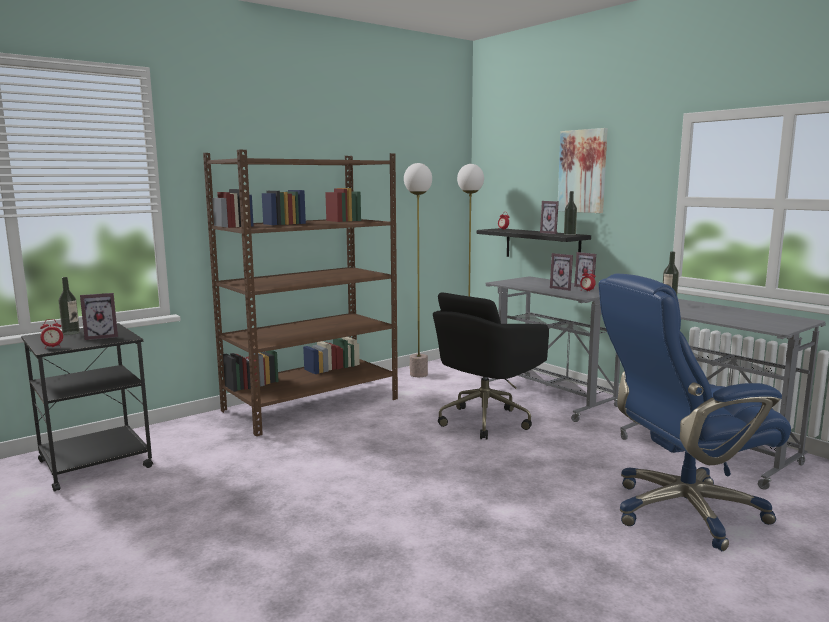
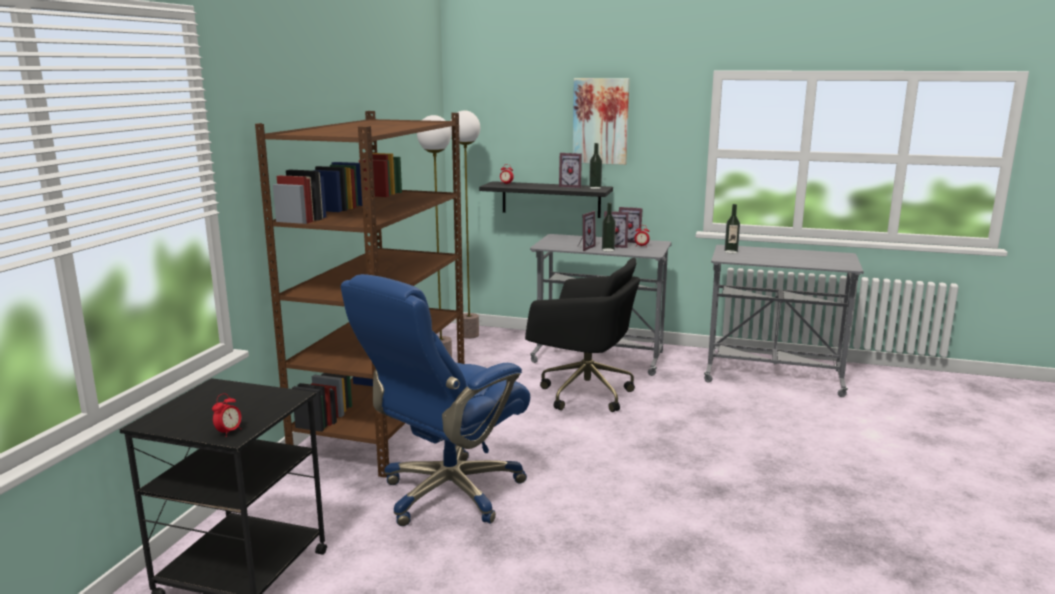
camera: 35 degrees left, 5 degrees up
bottle [59,277,80,335] -> bottle moved to [602,203,616,252]
picture frame [80,293,118,340] -> picture frame moved to [577,211,596,251]
black office chair [433,293,549,440] -> black office chair turned 75 degrees counterclockwise [525,258,640,412]
blue office chair [599,274,791,551] -> blue office chair moved to [341,274,530,526]

